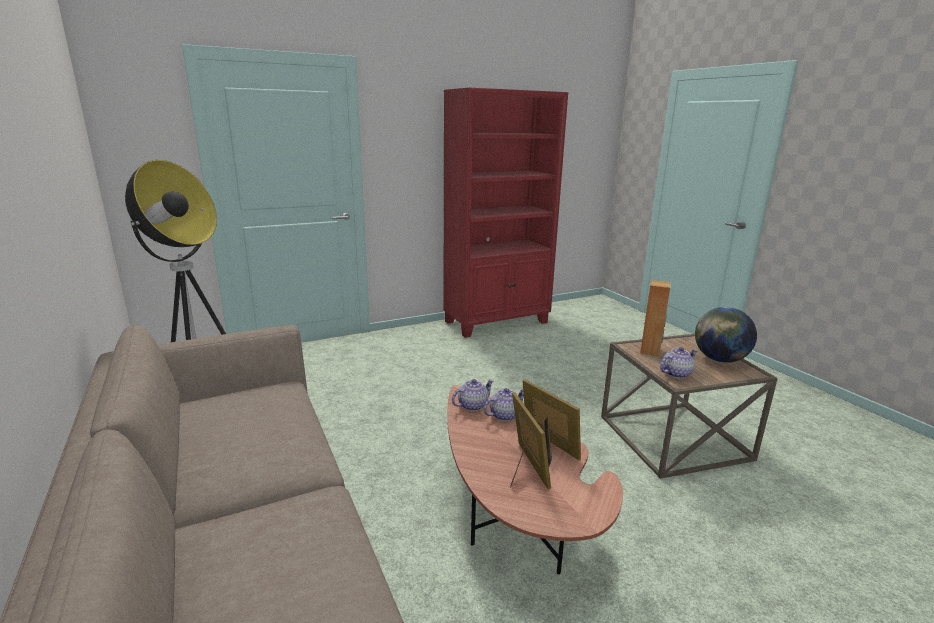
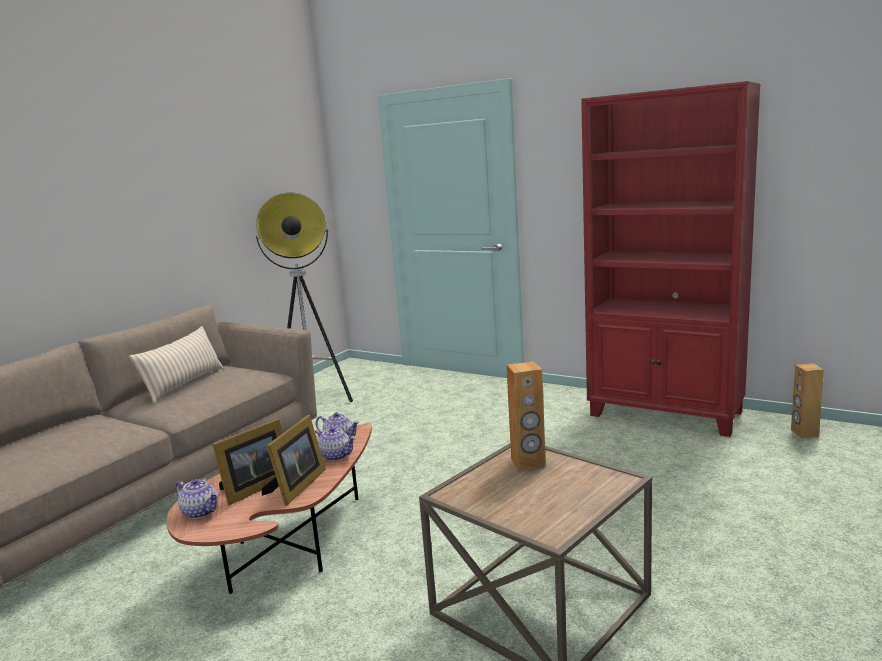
camera: 60 degrees right, 5 degrees down
teapot [660,347,697,379] -> teapot moved to [175,479,218,519]
globe [695,307,757,363] -> none
none -> beige pillow [129,326,223,404]
none -> brown speaker [791,363,824,438]

